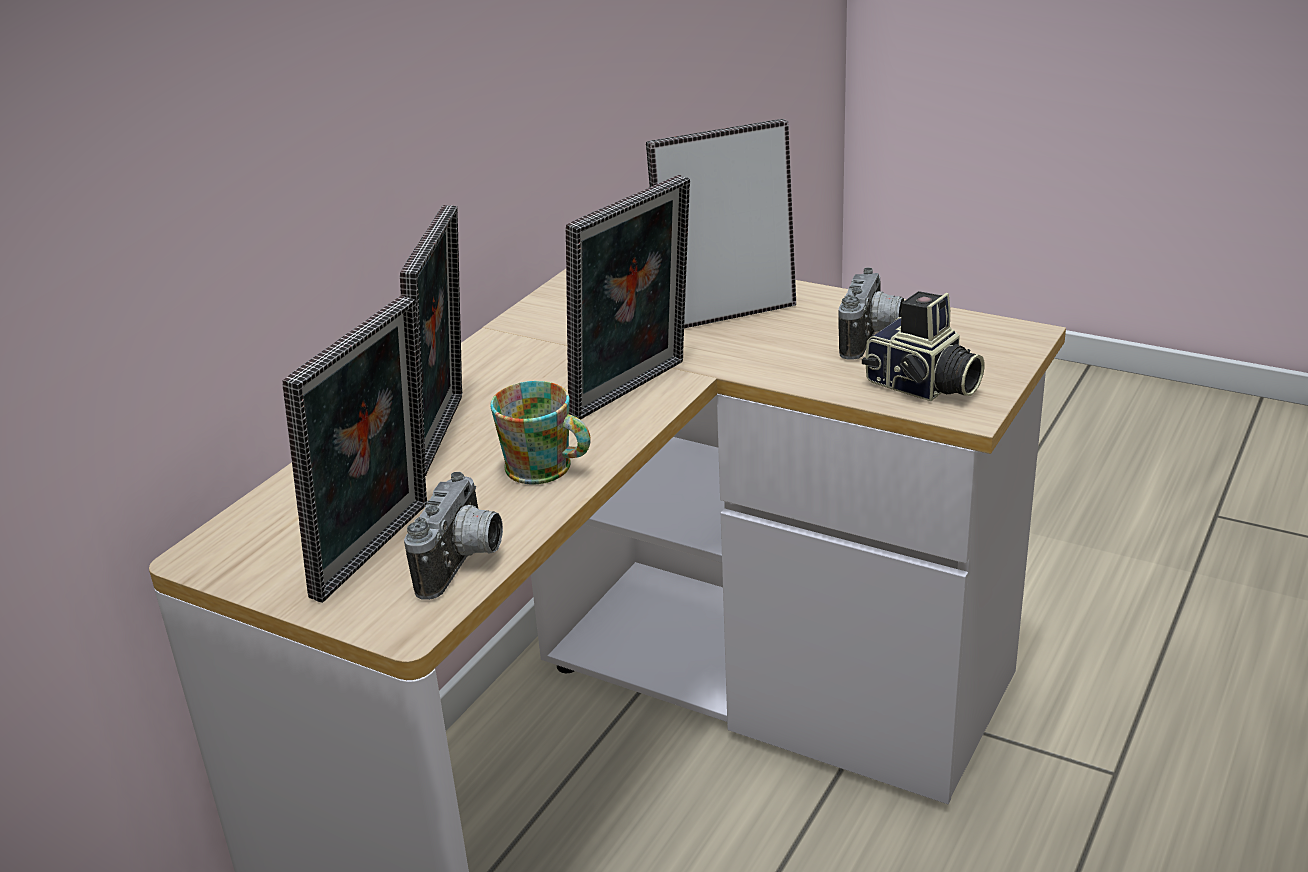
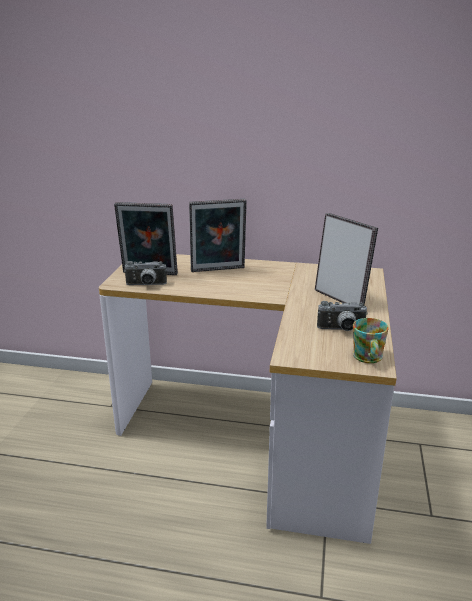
camera: 70 degrees right, 5 degrees down
mug [490,381,591,484] -> mug moved to [353,318,389,363]
picture frame [566,174,690,420] -> none
camera [862,291,985,401] -> none

